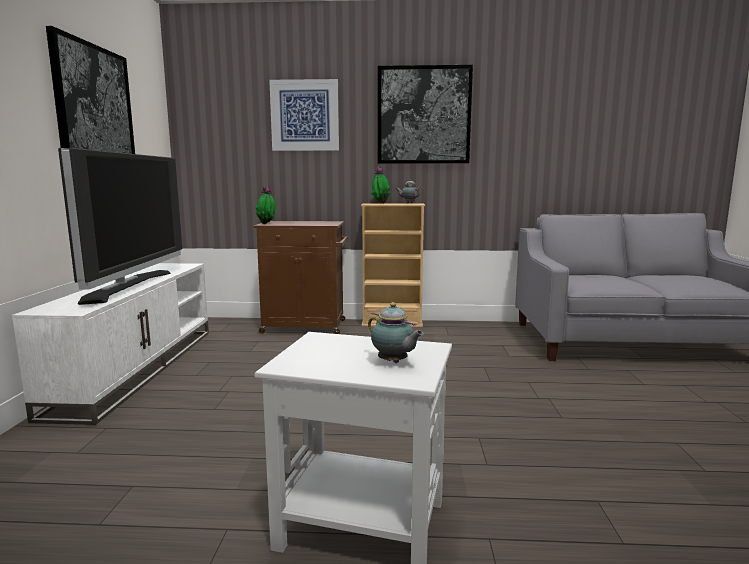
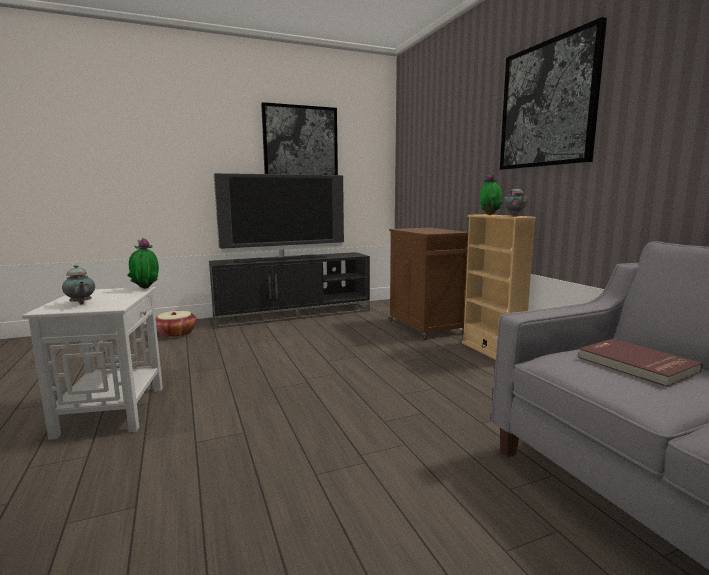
camera: 65 degrees right, 0 degrees up
white tv stand [12,263,209,425] -> black tv stand [209,252,370,328]
potted plant [255,186,275,224] -> potted plant moved to [127,238,159,289]
picture [269,79,339,151] -> none
teapot [368,302,424,363] -> teapot turned 60 degrees counterclockwise [62,265,95,305]
none -> basket [156,311,197,338]
none -> red book [578,339,703,387]

